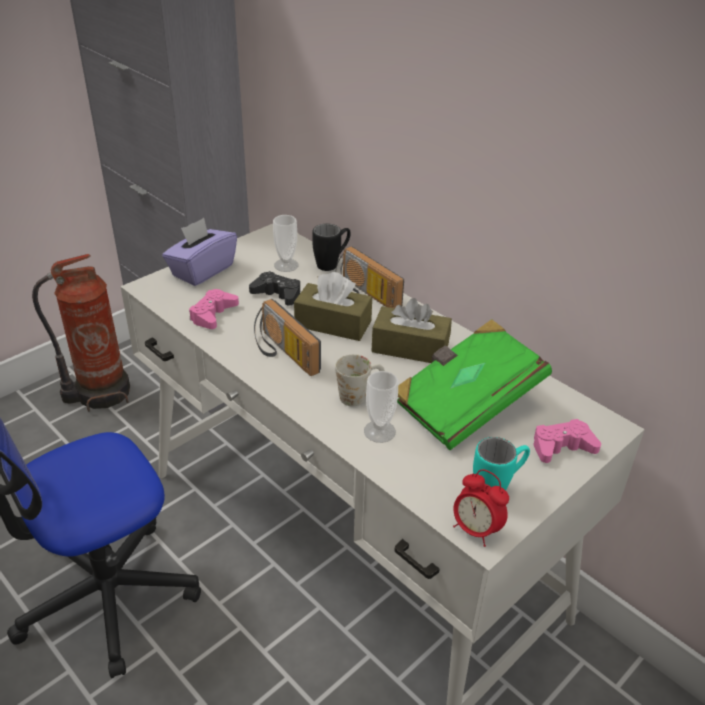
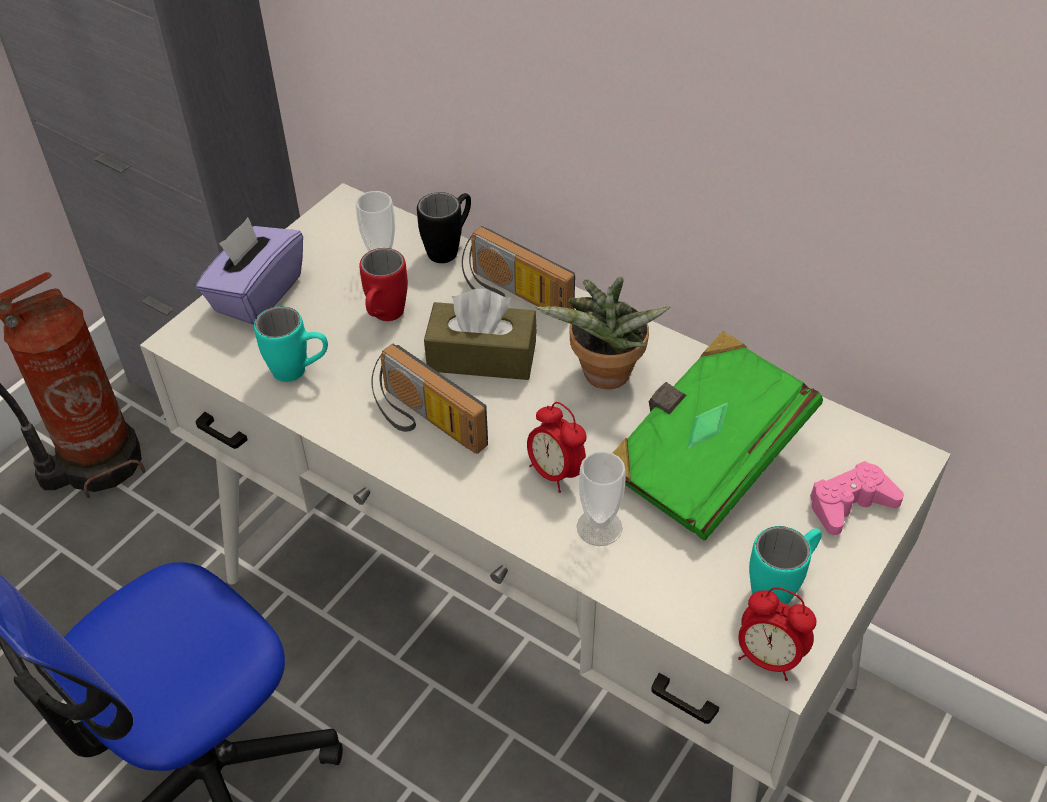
camera: 10 degrees left, 10 degrees up
pink game controller [189,289,239,329] -> turquoise mug [254,306,328,382]
black game controller [249,271,300,306] -> red mug [359,248,408,321]
white mug [335,354,385,406] -> alarm clock [527,402,587,493]
brown tissue box [371,298,452,363] -> potted plant [536,277,670,389]

